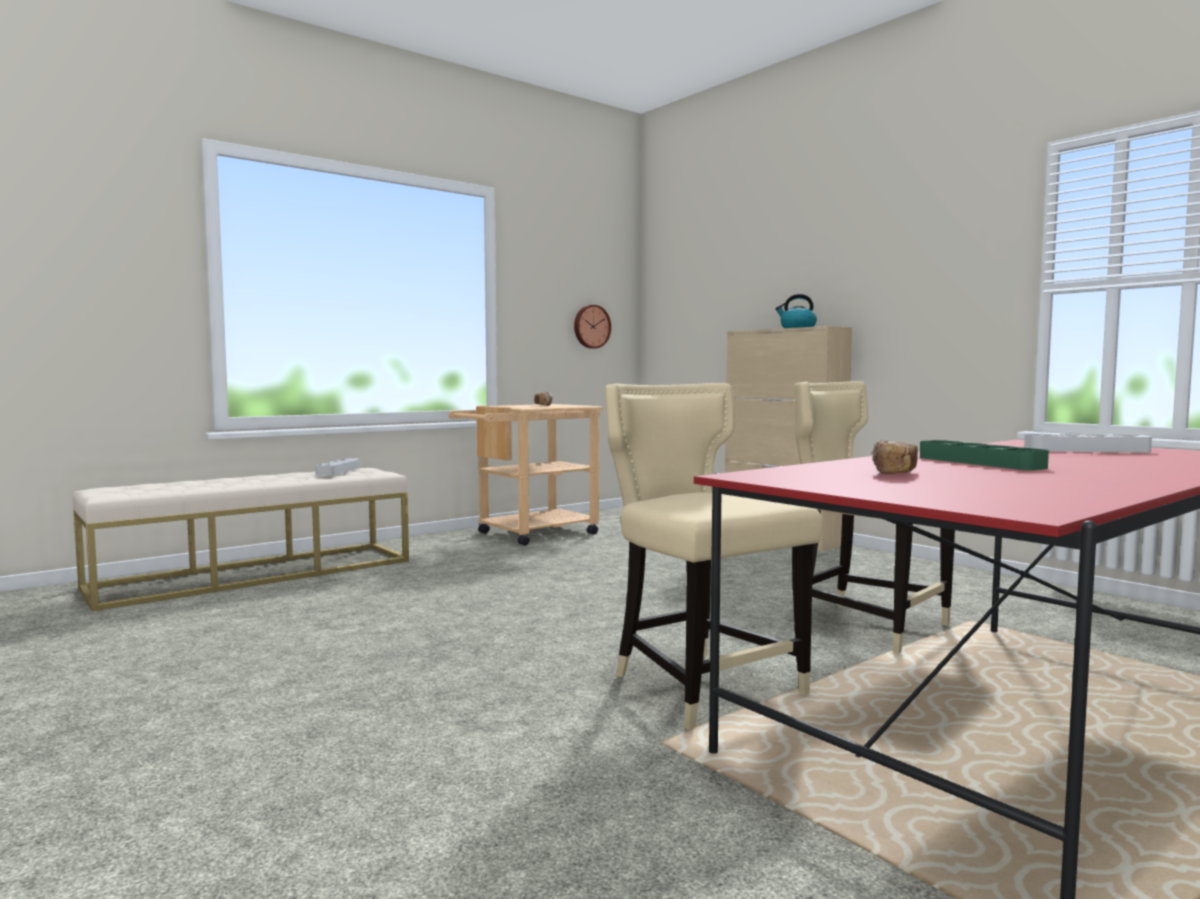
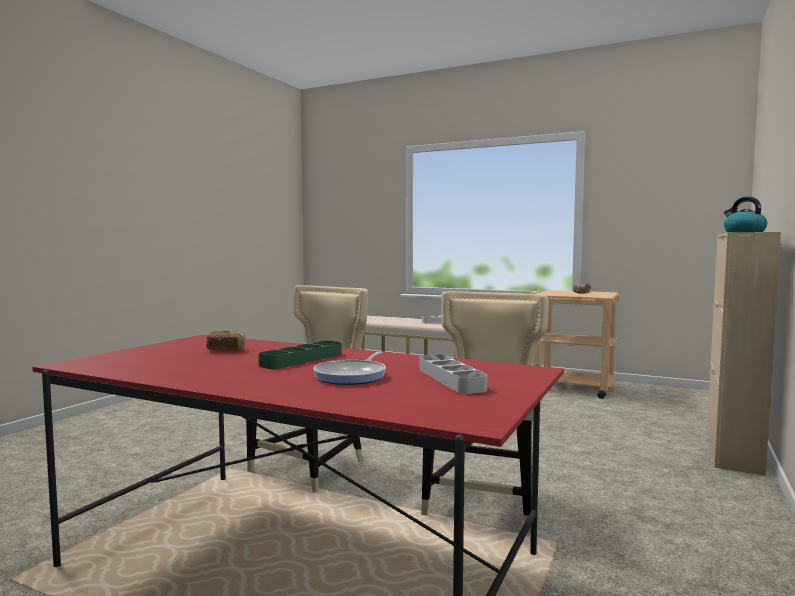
camera: 65 degrees right, 0 degrees up
wall clock [574,305,611,349] -> none
none -> frying pan [313,351,386,385]

